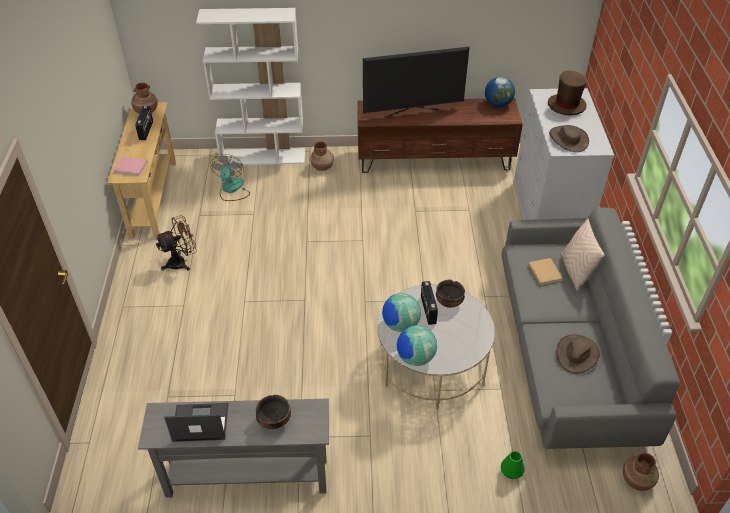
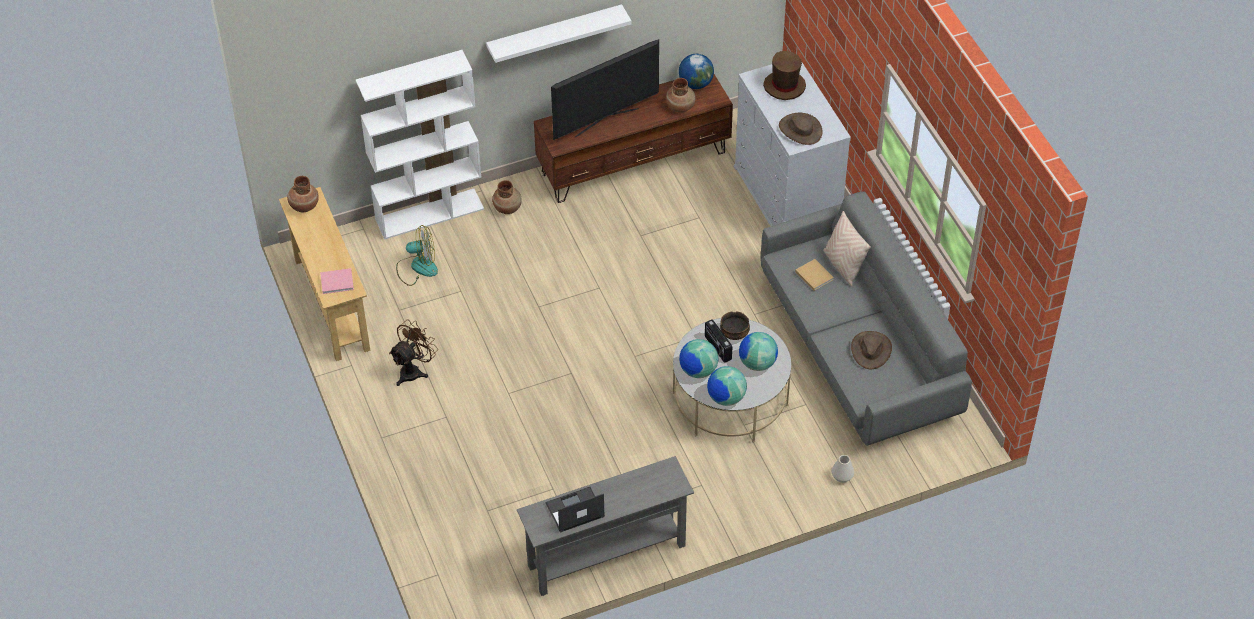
camera: 20 degrees left, 5 degrees up
radio [135,106,153,140] -> none
fan [210,154,250,201] -> fan turned 105 degrees clockwise [396,225,438,286]
bowl [256,395,291,429] -> none
green vase [501,451,525,479] -> white vase [831,455,854,483]
brown vase [623,453,659,491] -> brown vase moved to [666,78,695,113]
none -> white shelf [486,4,631,63]
none -> globe [739,332,778,371]

